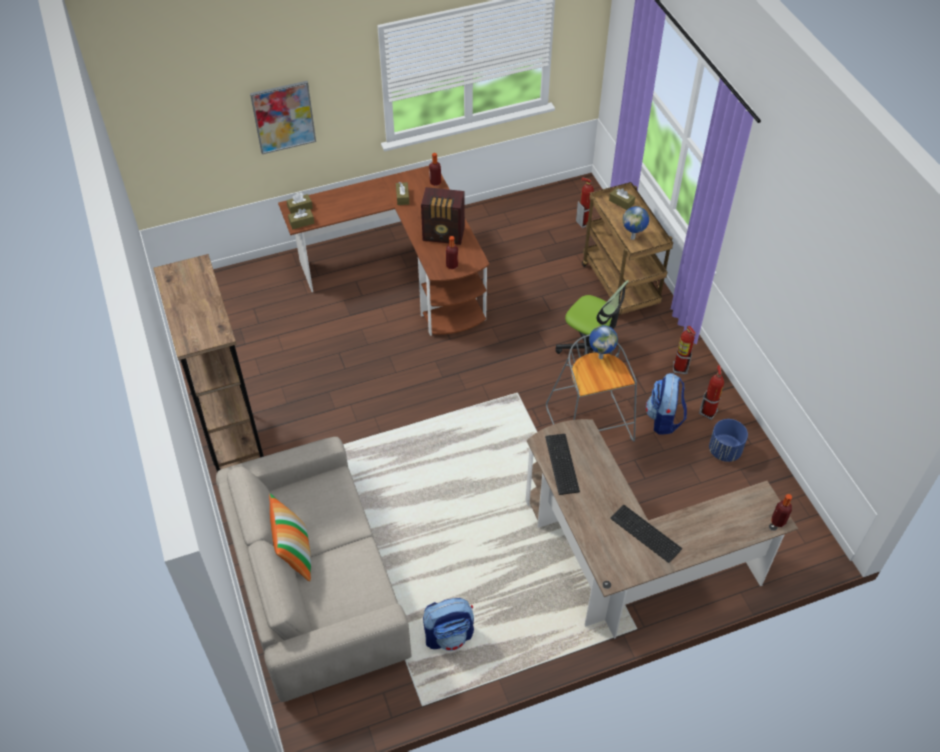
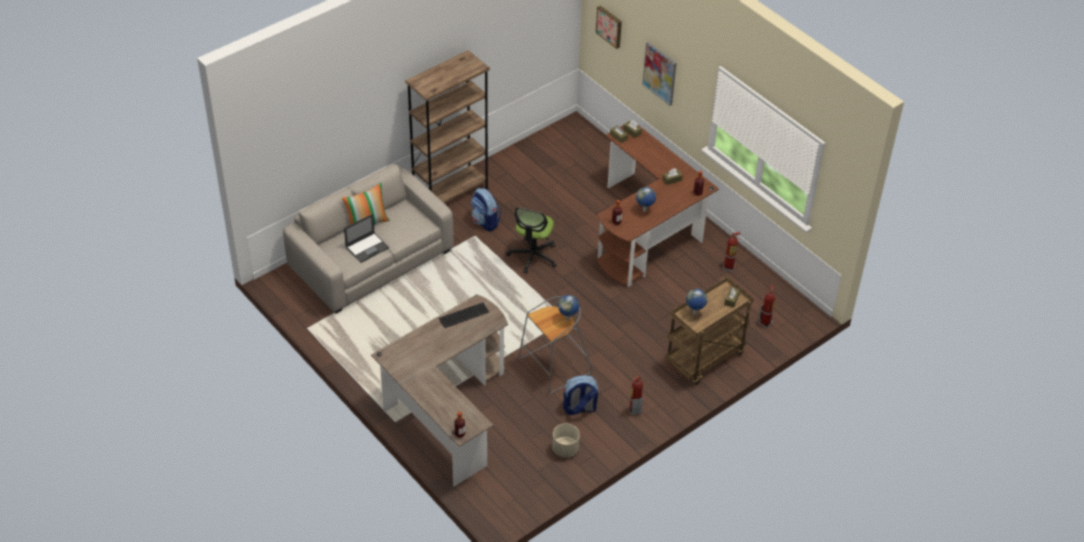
camera: 70 degrees right, 5 degrees down
radio [421,187,465,245] -> globe [636,187,656,212]
backpack [423,598,474,651] -> backpack moved to [471,188,501,231]
office chair [556,280,629,356] -> office chair moved to [506,207,557,274]
keyboard [610,505,683,563] -> none
fire extinguisher [699,365,724,420] -> fire extinguisher moved to [723,232,741,272]
blue planter [709,419,748,462] -> beige planter [552,423,580,458]
none -> laptop [344,214,389,263]
none -> picture [596,6,622,49]

